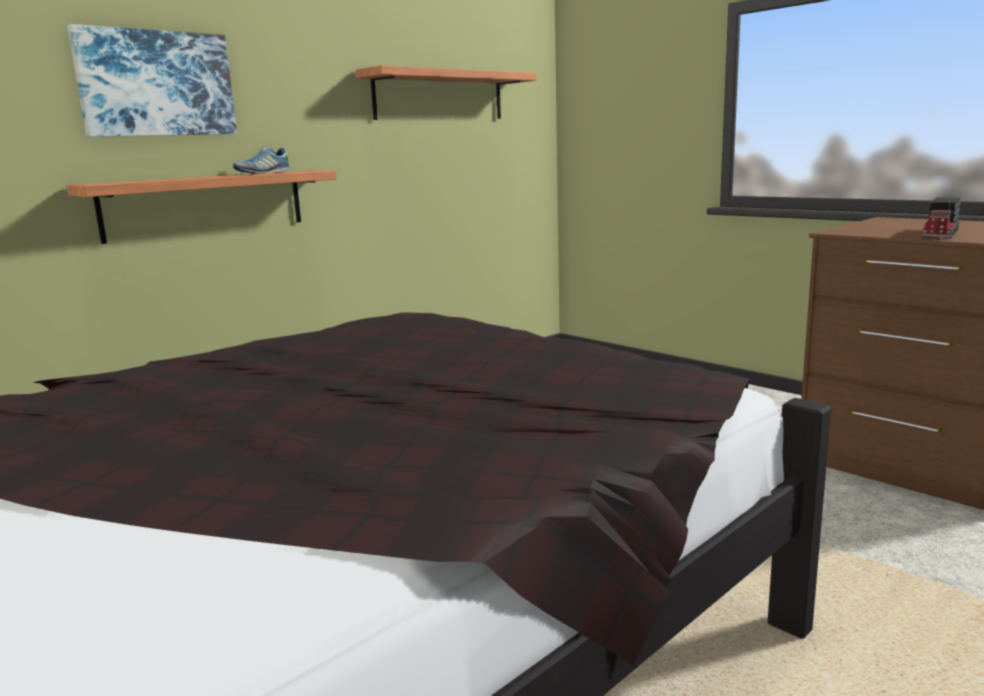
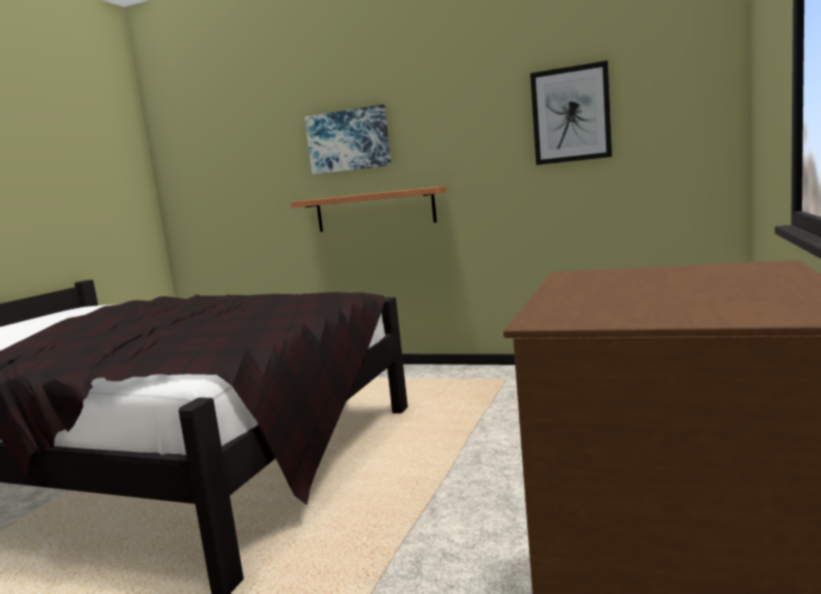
camera: 65 degrees right, 5 degrees down
shoe [233,146,290,174] -> none
shelf [355,65,537,120] -> picture [530,61,612,165]
toy truck [922,197,961,238] -> none

